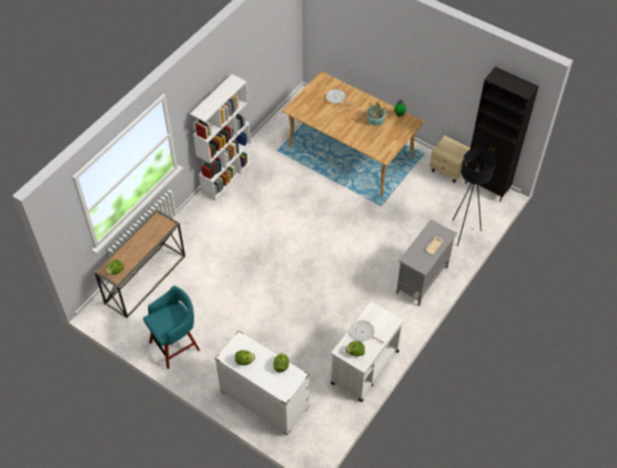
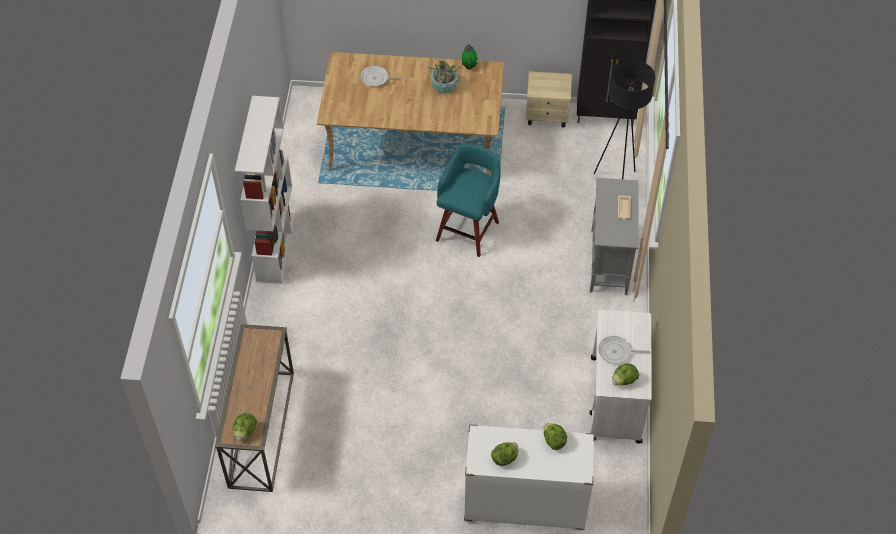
camera: 30 degrees left, 0 degrees up
turquoise stool [143,286,200,369] -> turquoise stool moved to [436,144,500,257]

